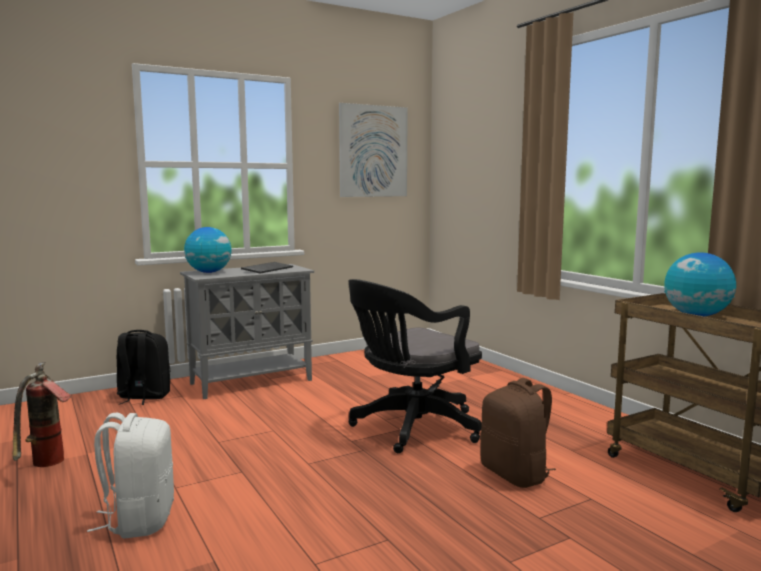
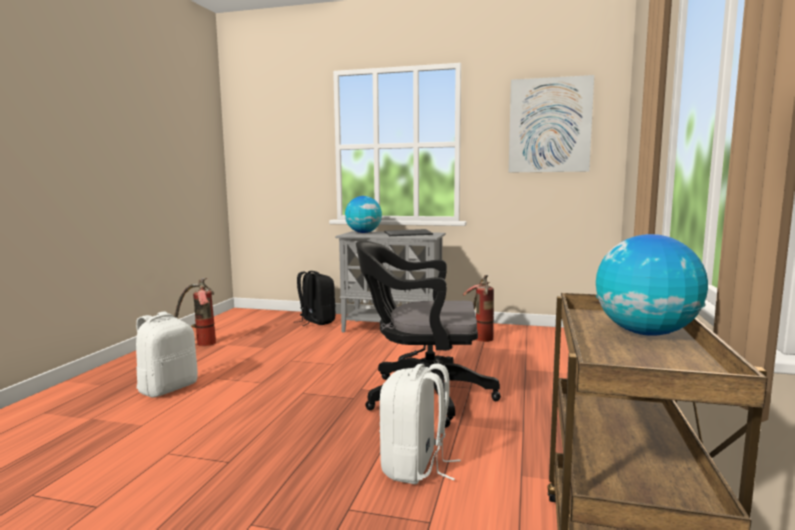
camera: 45 degrees right, 0 degrees up
brown backpack [480,378,556,488] -> white backpack [379,363,461,484]
none -> fire extinguisher [463,275,494,342]

